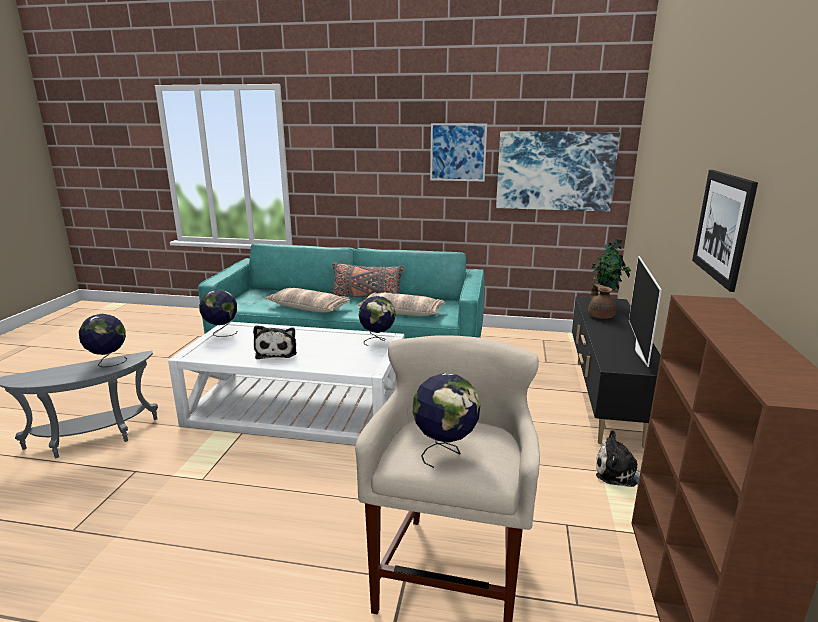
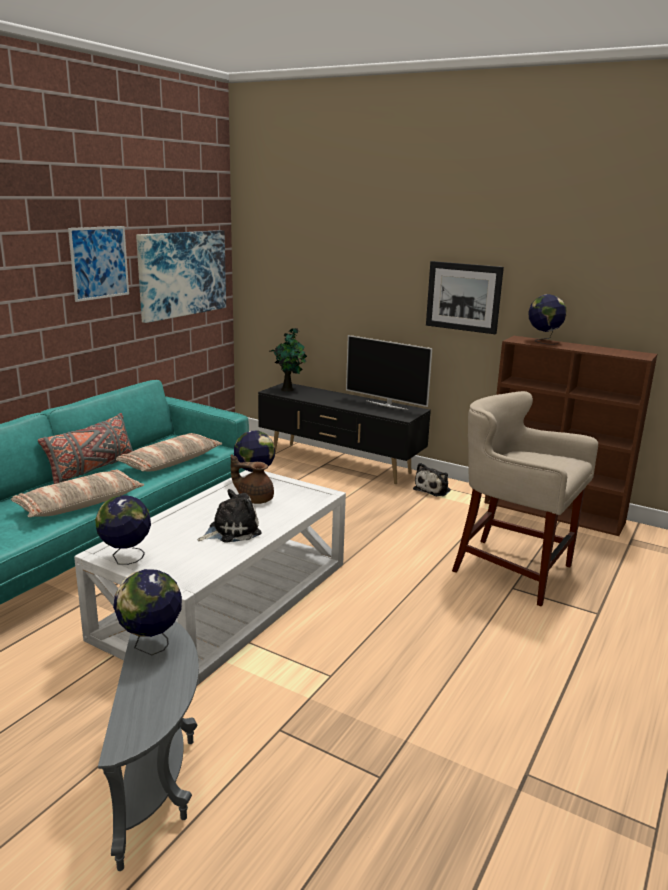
camera: 70 degrees left, 0 degrees up
plush toy [253,325,297,359] -> plush toy turned 45 degrees counterclockwise [197,489,262,543]
globe [412,373,480,468] -> globe moved to [528,294,567,345]
brown teapot [588,276,616,319] -> brown teapot moved to [231,454,274,504]

